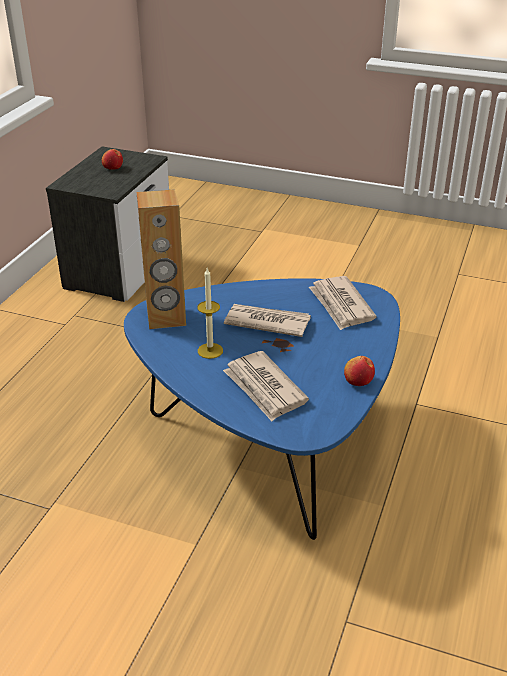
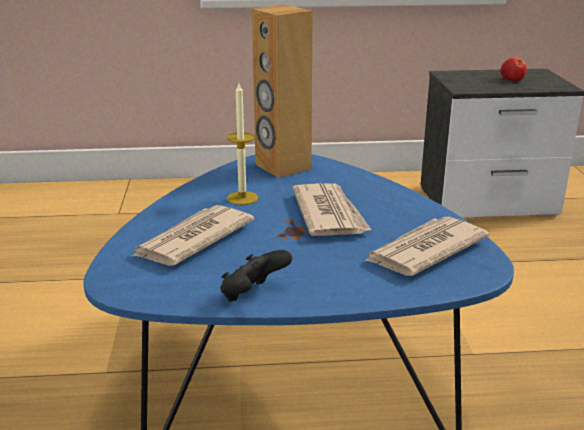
camera: 65 degrees right, 10 degrees down
apple [344,356,375,386] -> black game controller [220,250,292,302]

